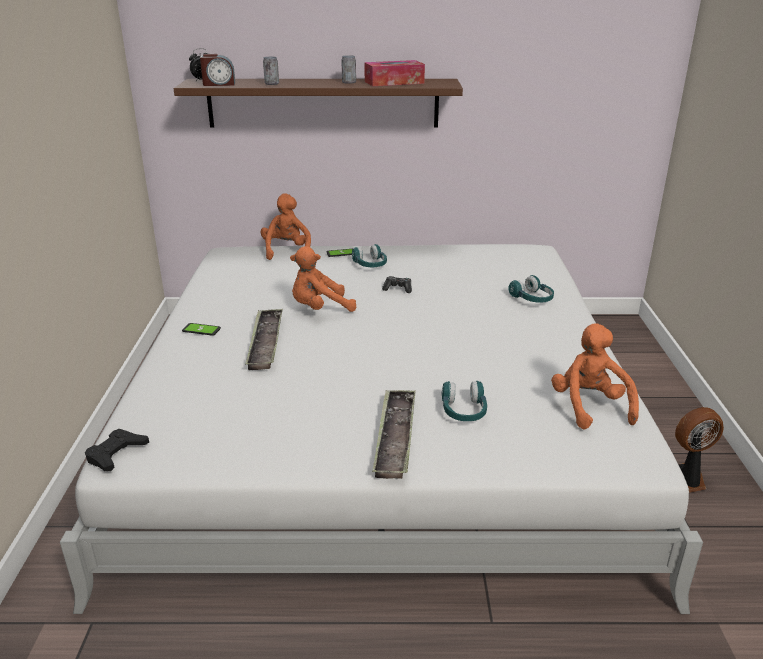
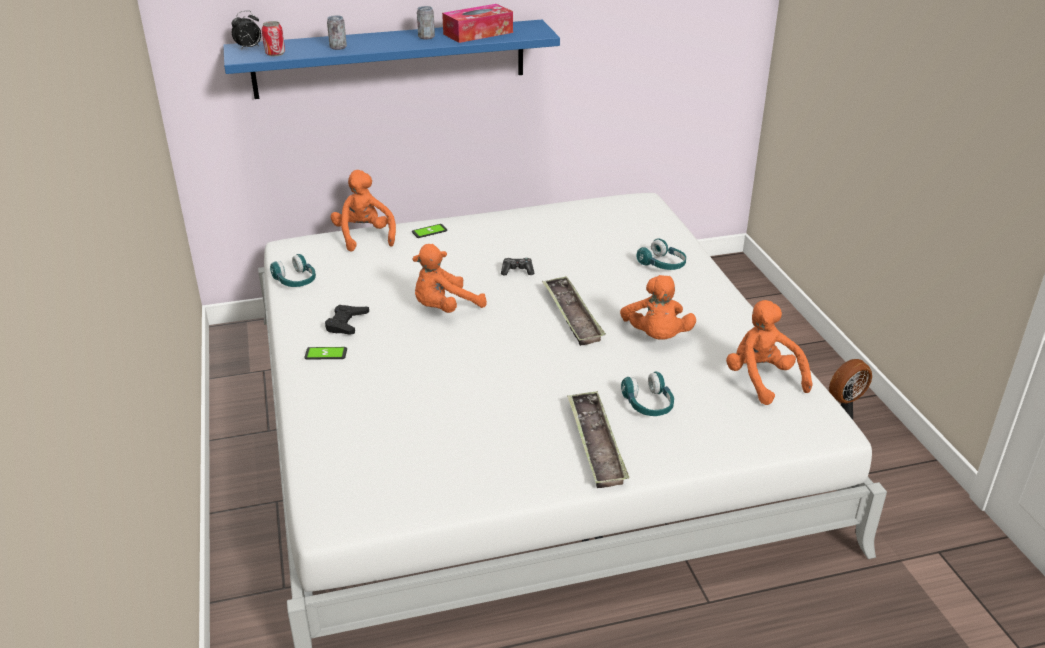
camera: 15 degrees left, 5 degrees up
black game controller [85,429,149,471] -> black game controller moved to [325,305,369,335]
brown shelf [173,79,463,128] -> blue shelf [223,20,560,99]
alarm clock [200,54,235,86] -> can [262,21,285,56]
tray [245,309,283,370] -> tray moved to [542,276,606,346]
turquoise headphones [352,244,387,267] -> turquoise headphones moved to [270,254,316,287]
none -> orange plush toy [620,275,696,340]

